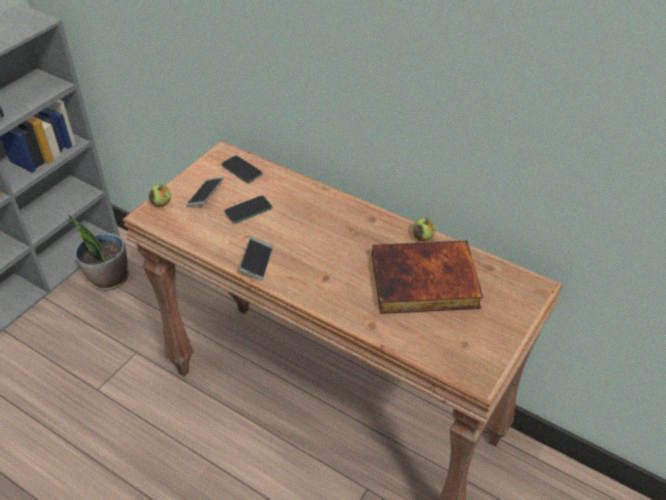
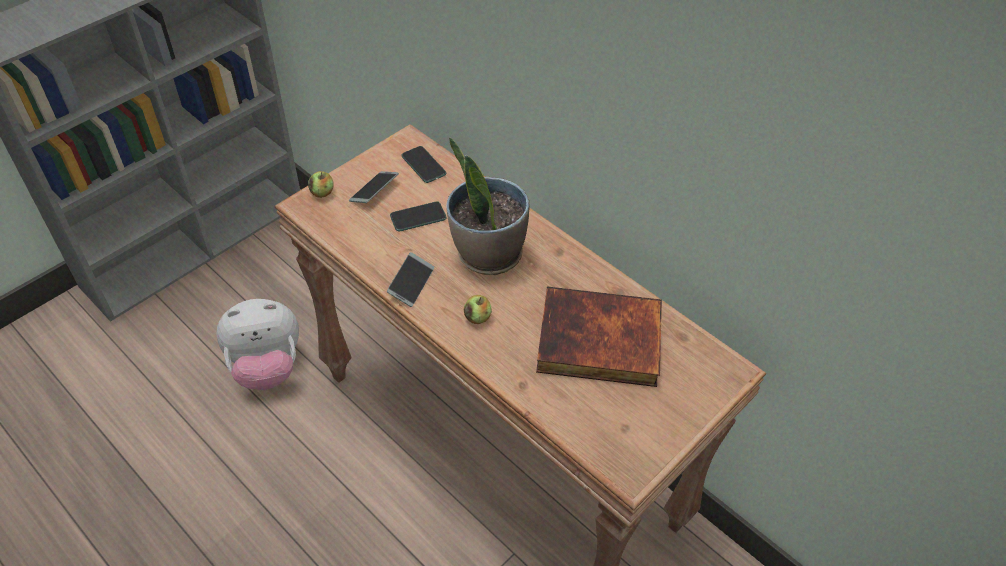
camera: 10 degrees right, 5 degrees up
potted plant [68,214,129,291] -> potted plant moved to [446,137,530,275]
apple [413,218,435,242] -> apple moved to [464,295,492,324]
none -> plush toy [216,299,299,390]

